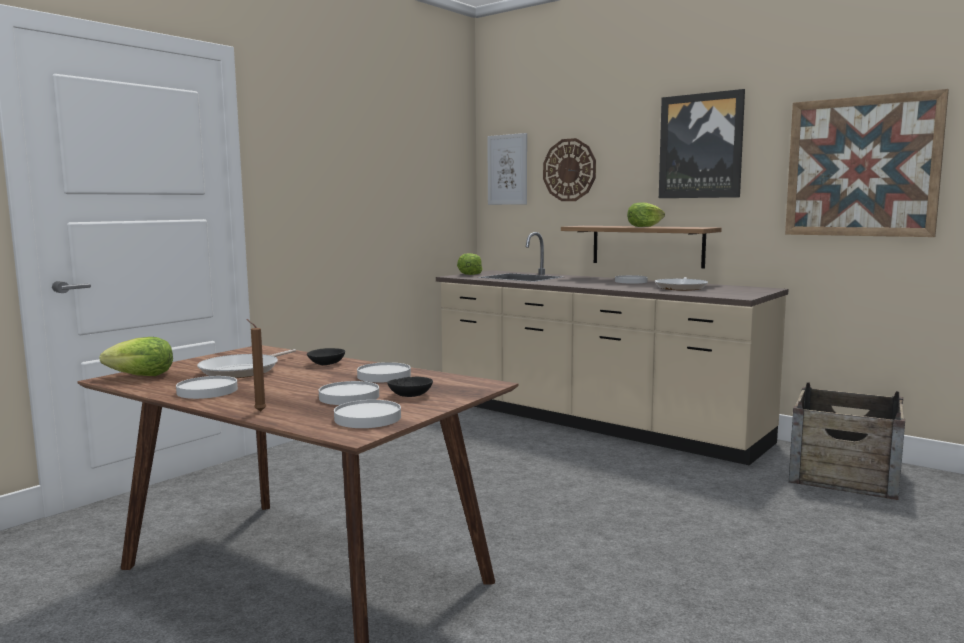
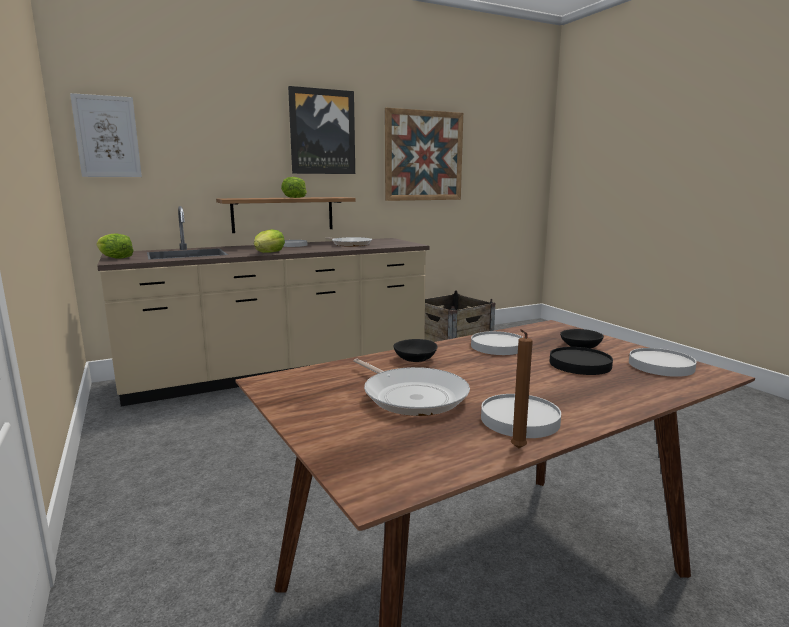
camera: 65 degrees left, 5 degrees up
lettuce [100,337,173,376] -> lettuce moved to [254,229,285,253]
brown candle [246,319,266,411] -> brown candle moved to [511,329,533,449]
white plate [319,381,379,405] -> black plate [549,347,613,375]
wall clock [543,138,596,201] -> none

